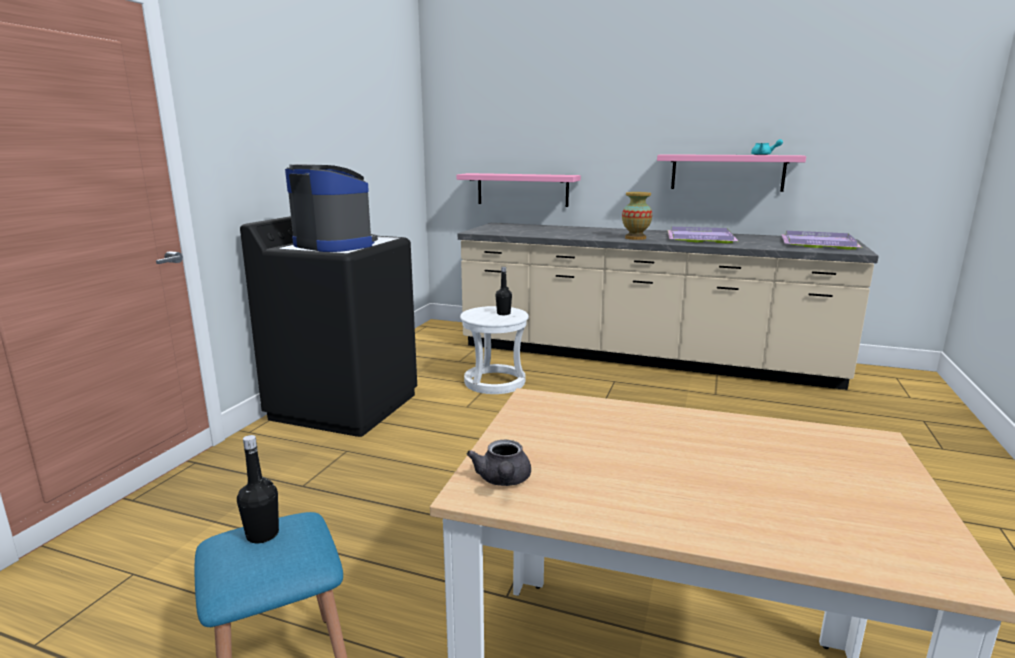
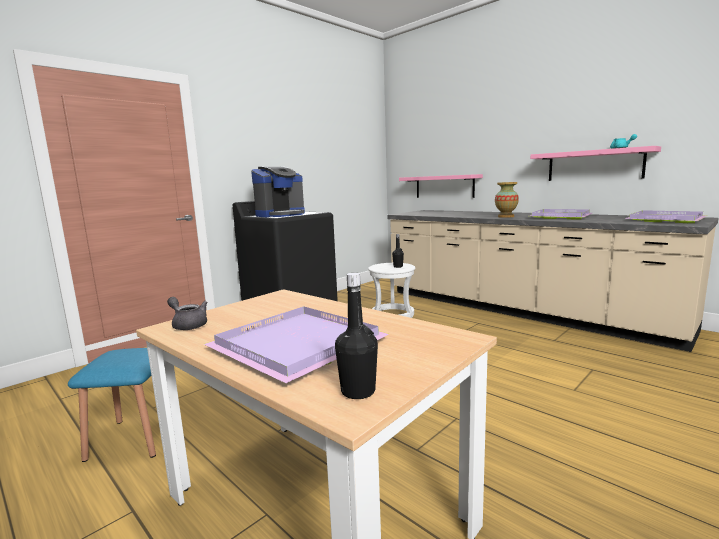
camera: 25 degrees right, 5 degrees down
black bottle [237,435,279,543] -> black bottle moved to [335,273,378,399]
coffee machine [285,164,378,252] -> coffee machine turned 75 degrees clockwise [251,167,305,217]
grey teapot [467,439,531,486] -> grey teapot turned 105 degrees clockwise [167,297,208,330]
none -> purple tray [204,306,389,383]

